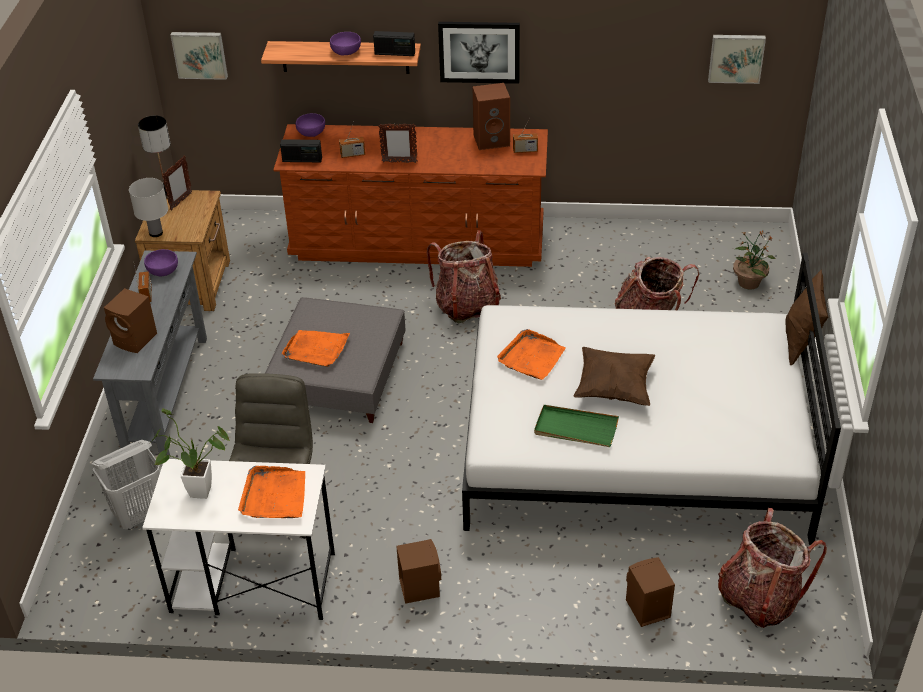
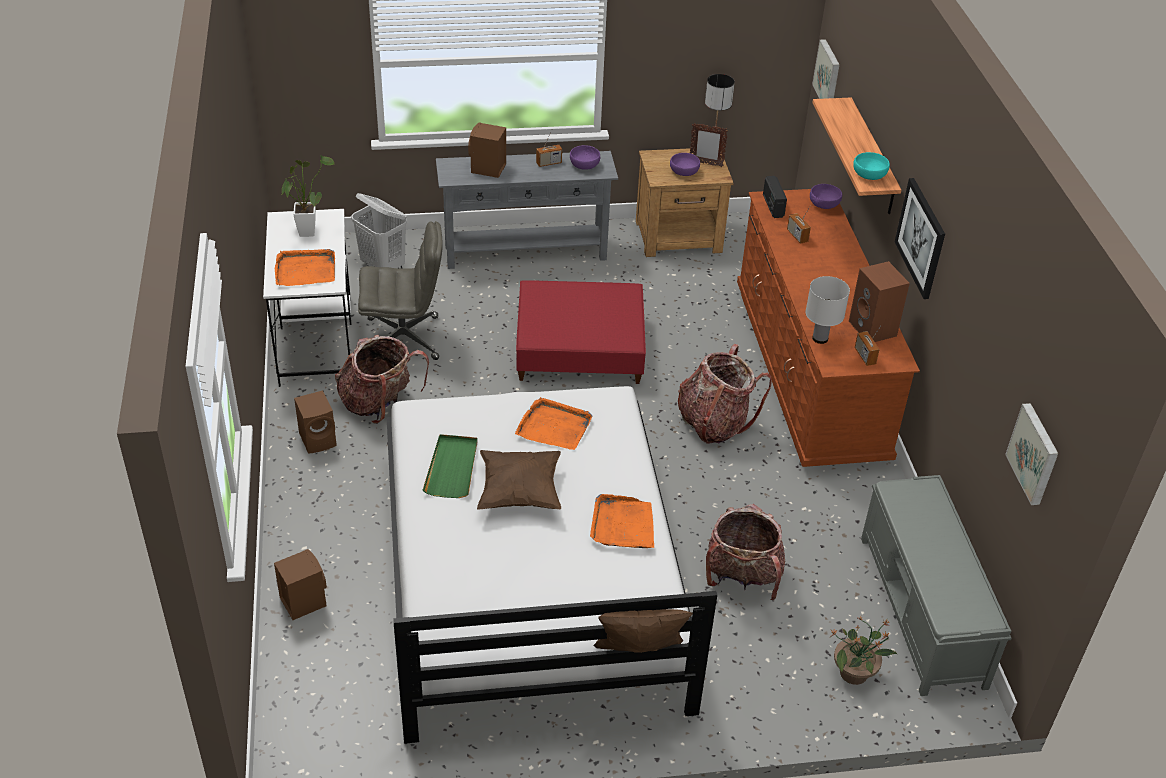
camera: 75 degrees right, 0 degrees up
white table lamp [129,178,168,237] -> white table lamp moved to [805,276,850,344]
grey ottoman [265,297,406,423] -> red ottoman [516,280,646,384]
orange tray [281,330,350,367] -> orange tray moved to [590,494,654,548]
purple bowl [330,32,361,56] -> purple bowl moved to [670,153,700,176]
radio [373,31,415,56] -> turquoise bowl [853,152,890,180]
picture frame [378,123,418,163] -> none
backpack [718,508,827,628] -> backpack moved to [335,335,429,424]
none -> grey bench [861,475,1012,696]

